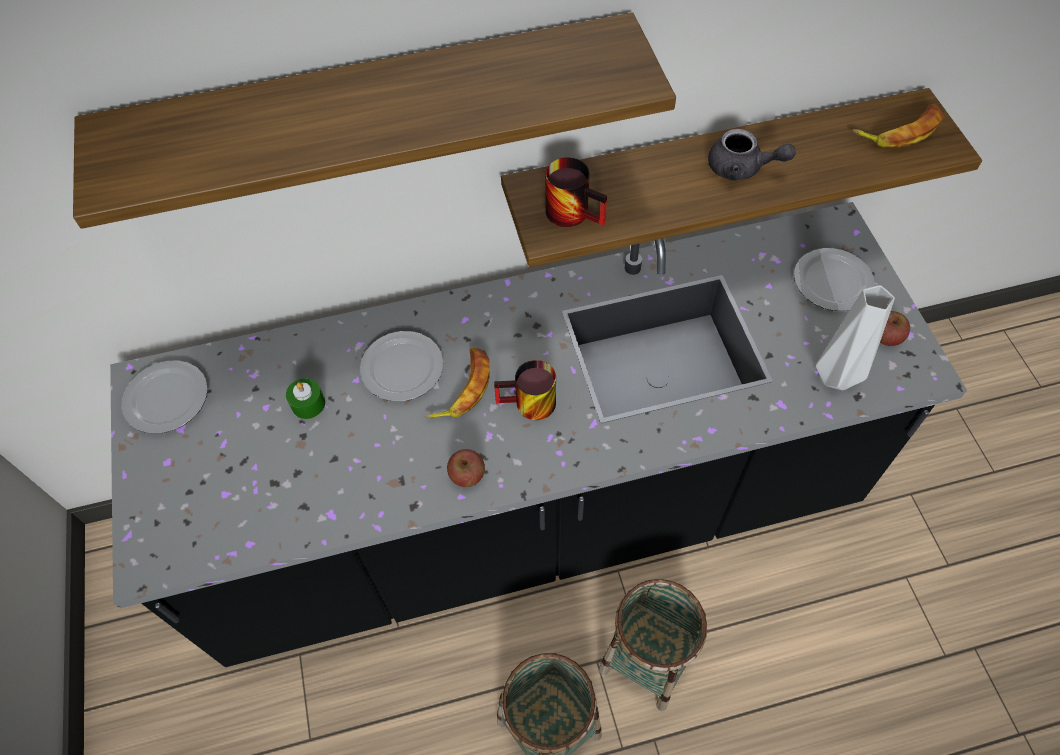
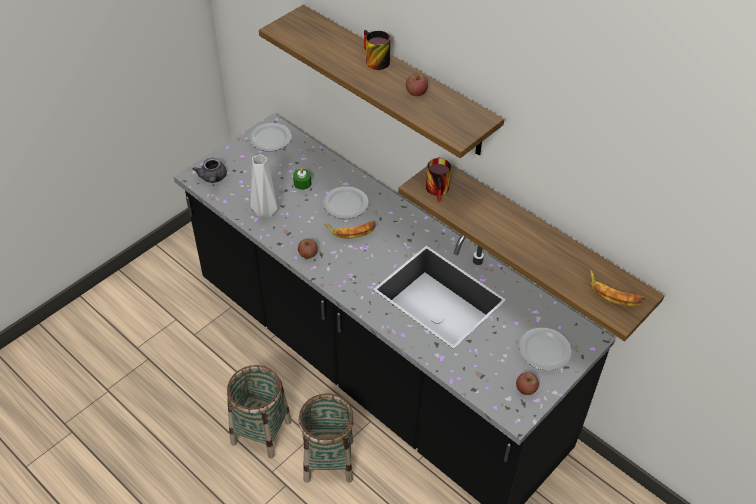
camera: 55 degrees right, 10 degrees down
mug [494,360,556,420] -> mug moved to [364,30,390,70]
grey teapot [708,129,796,181] -> grey teapot moved to [193,158,227,183]
grey vase [816,285,895,390] -> grey vase moved to [250,154,277,219]
none -> apple [406,74,428,96]

